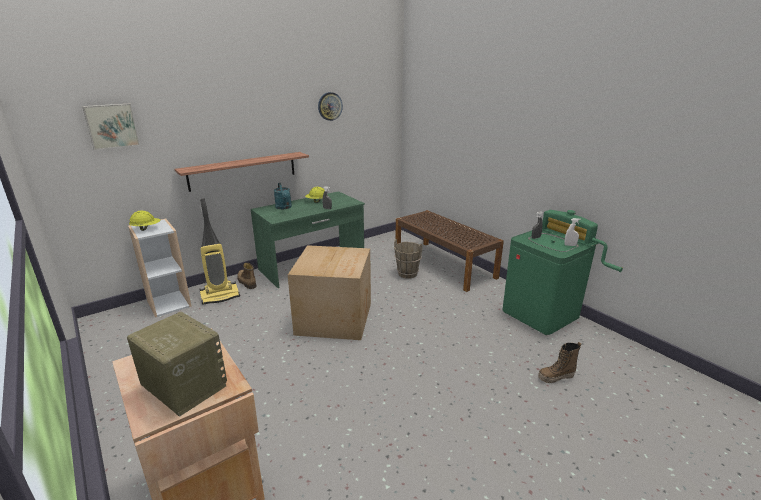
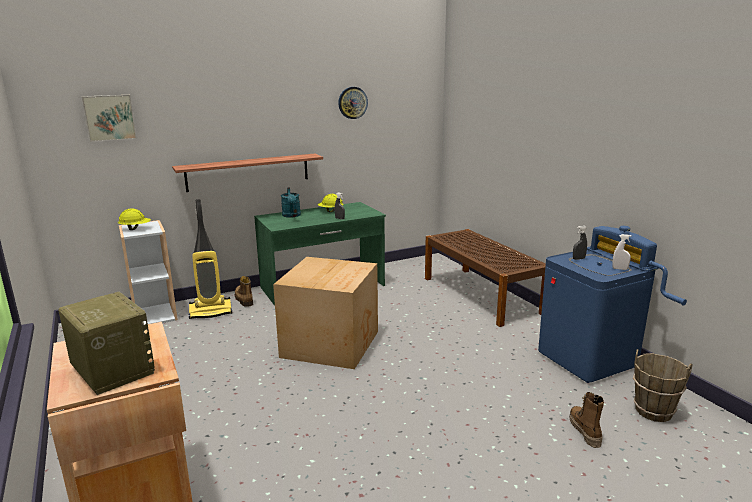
camera: 10 degrees right, 5 degrees down
brown bucket [394,239,423,279] -> brown bucket moved to [633,349,693,422]
green washing machine [503,210,623,335] -> blue washing machine [538,226,687,383]
boot [538,342,582,383] -> boot turned 90 degrees clockwise [570,392,604,448]

